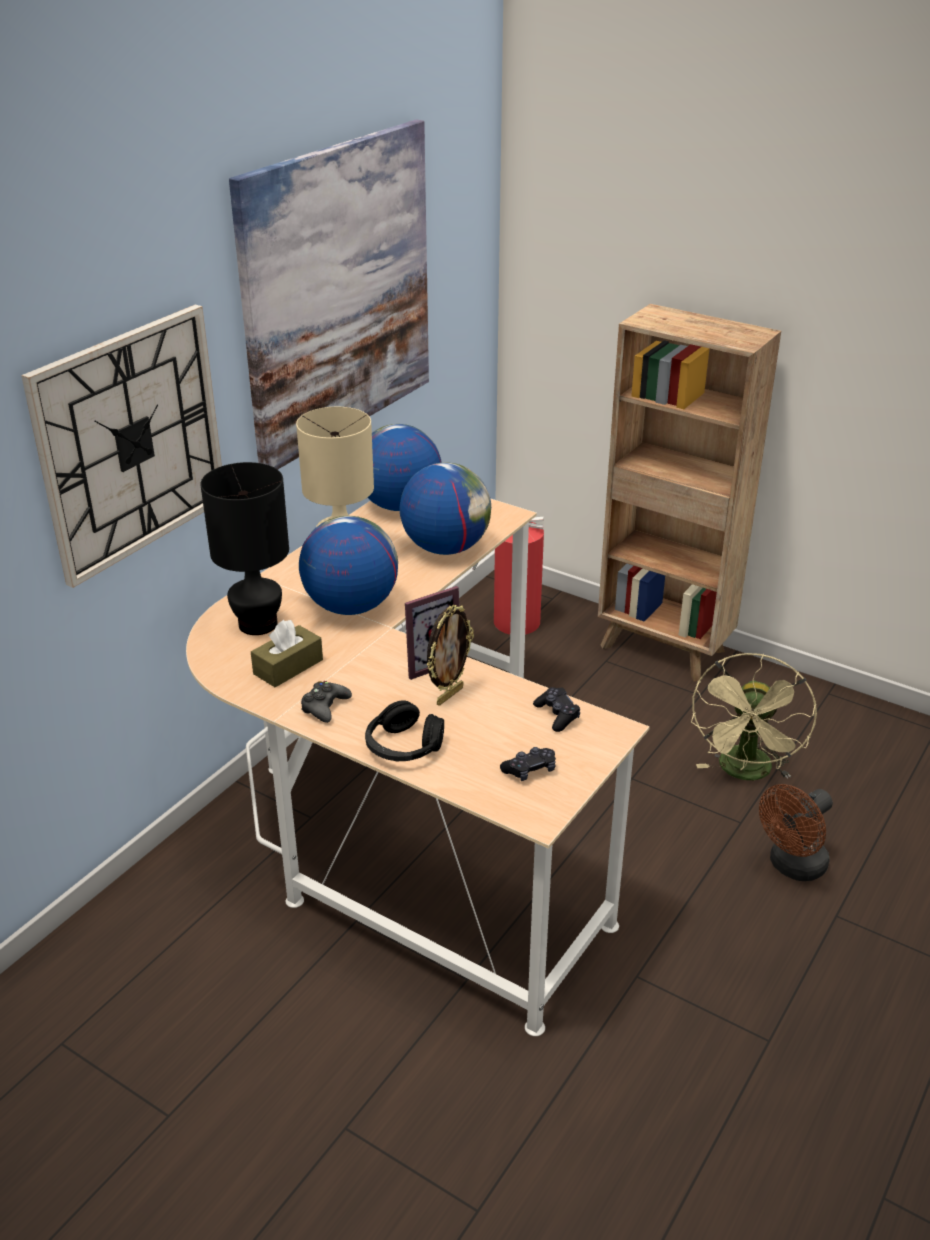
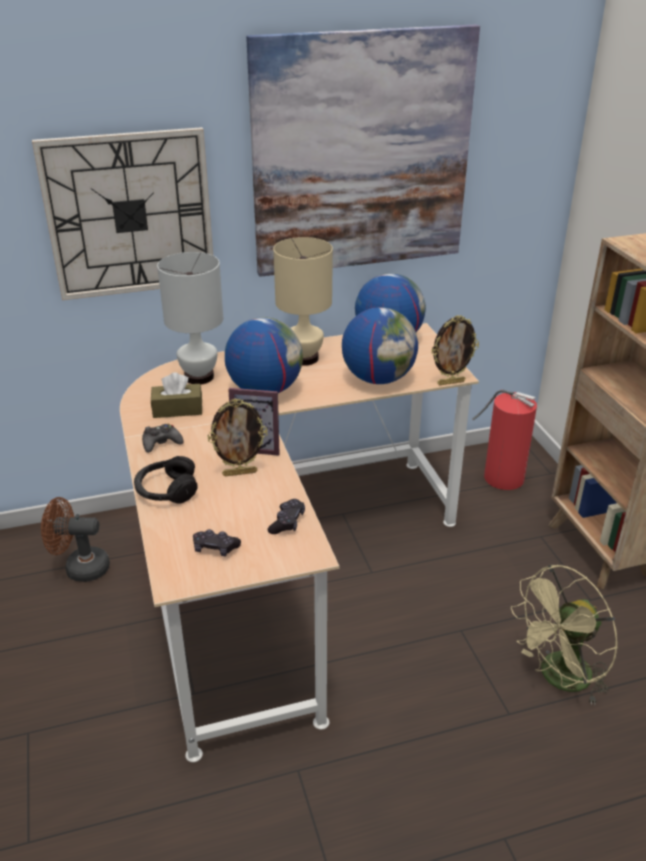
camera: 40 degrees right, 0 degrees up
black table lamp [200,462,289,635] -> white table lamp [157,252,223,385]
brown fan [759,784,833,881] -> brown fan moved to [41,497,110,582]
none -> picture frame [431,315,479,385]

